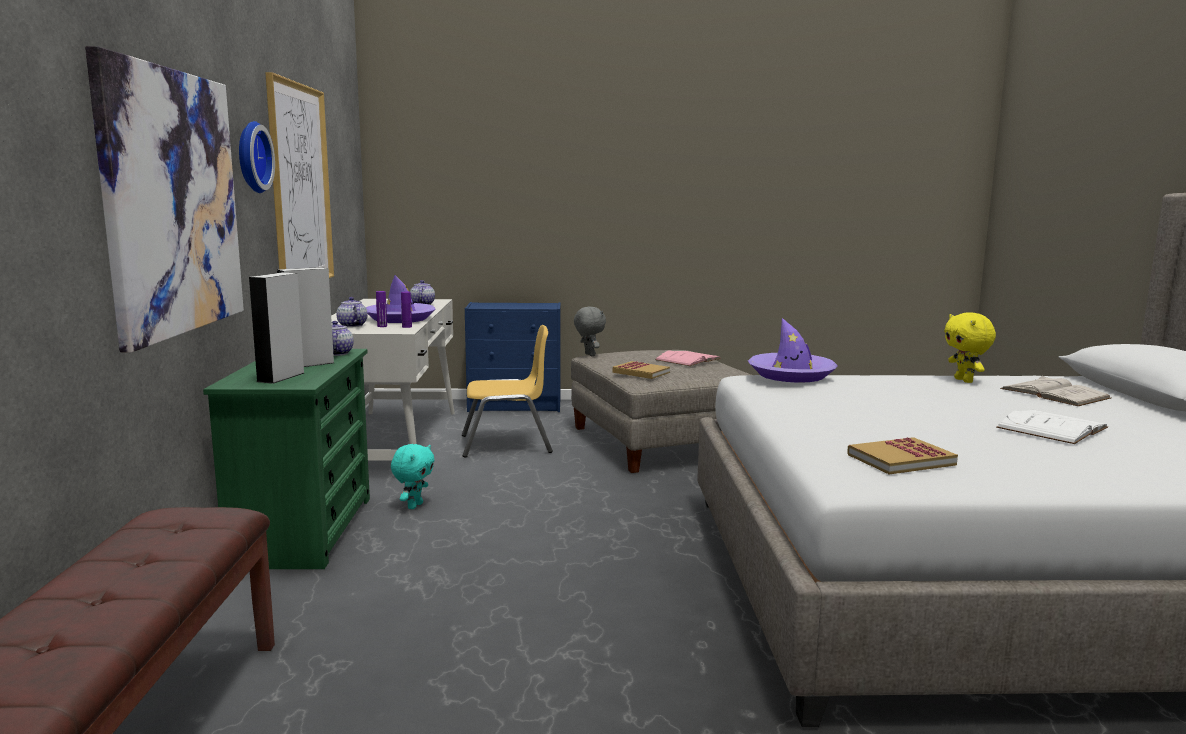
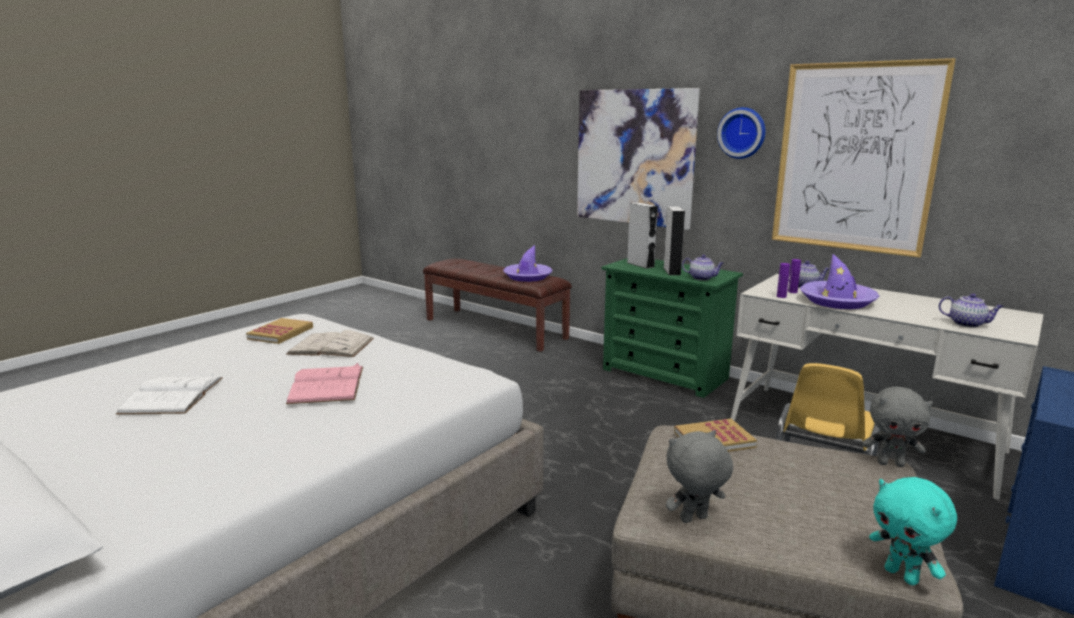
camera: 130 degrees right, 5 degrees up
turquoise plush toy [391,444,435,509] -> turquoise plush toy moved to [869,477,957,585]
pink book [655,350,721,366] -> pink book moved to [286,363,363,404]
purple hat [748,318,838,383] -> purple hat moved to [503,245,553,282]
yellow plush toy [944,312,996,383] -> none
white book [1000,375,1111,406] -> white book moved to [287,330,374,357]
none -> grey plush toy [666,430,733,523]

